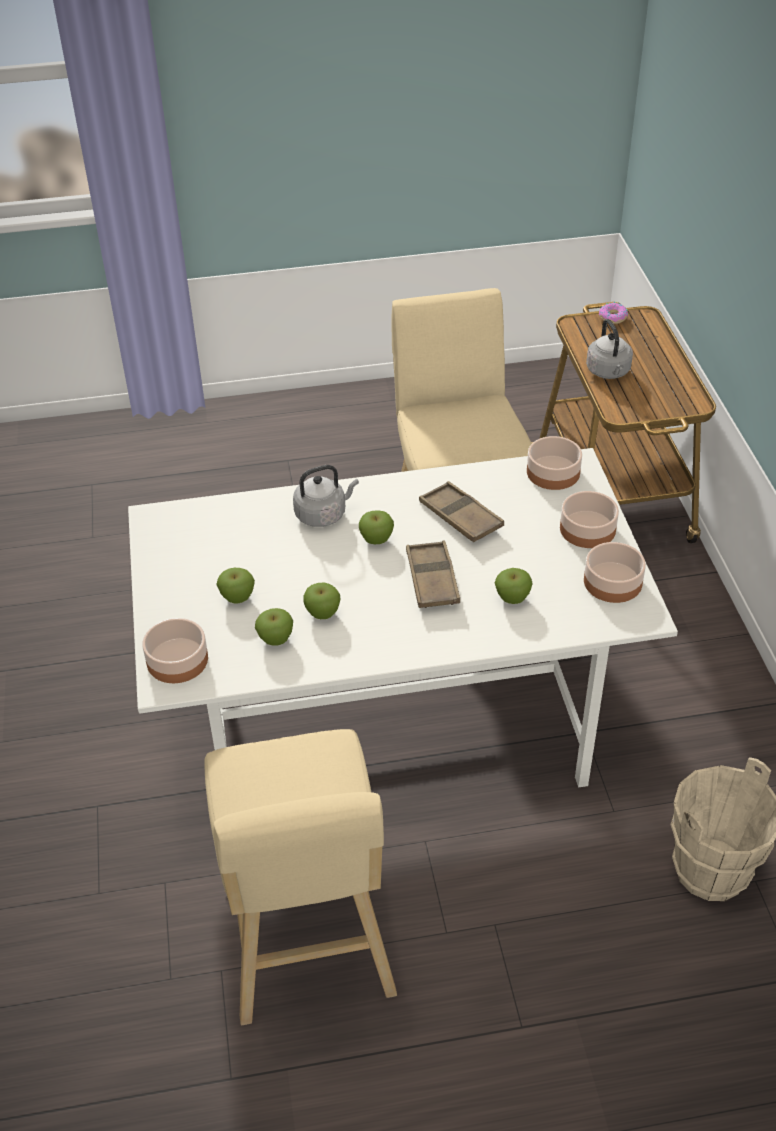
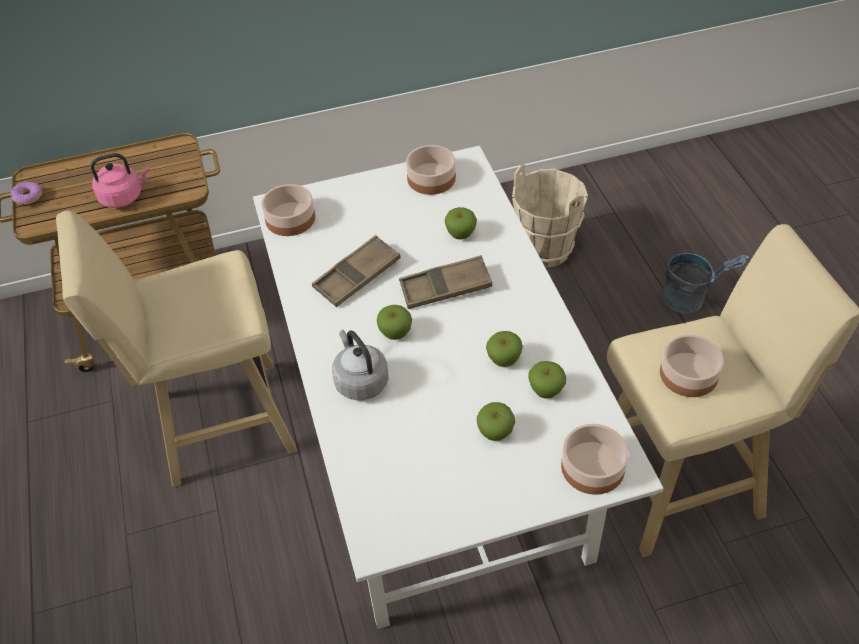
camera: 95 degrees left, 5 degrees up
bowl [560,491,619,548] -> bowl moved to [660,335,724,397]
grey kettle [586,319,633,379] -> pink kettle [90,153,150,208]
none -> grey bucket [661,253,749,314]

